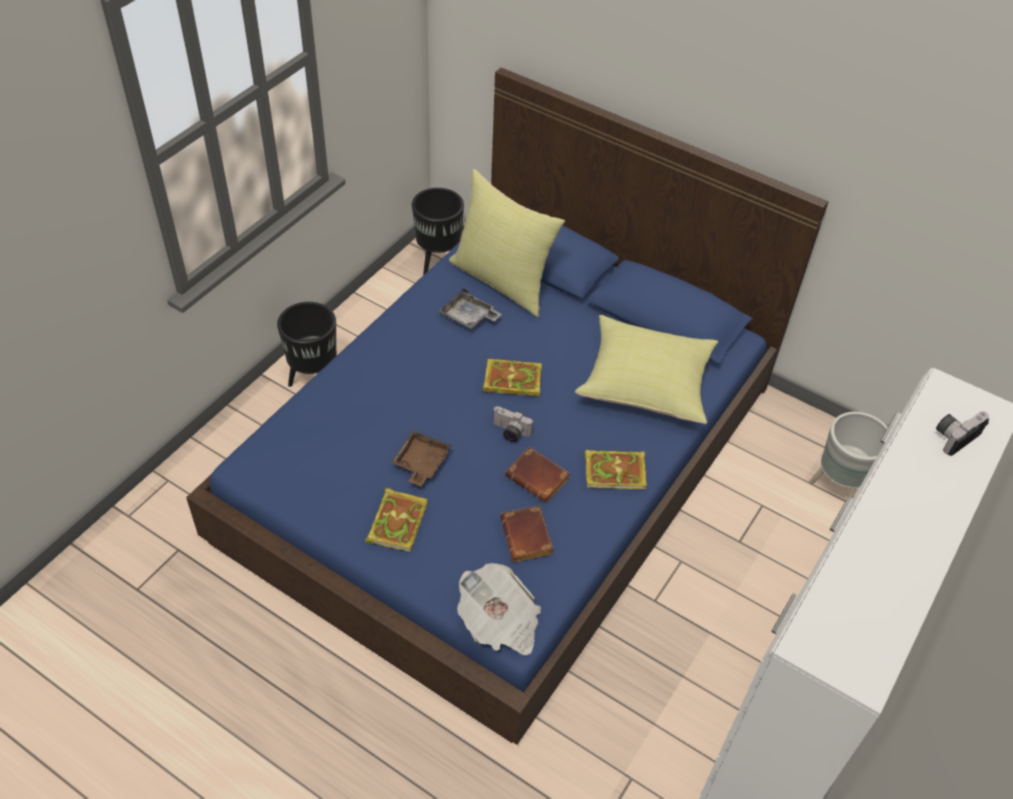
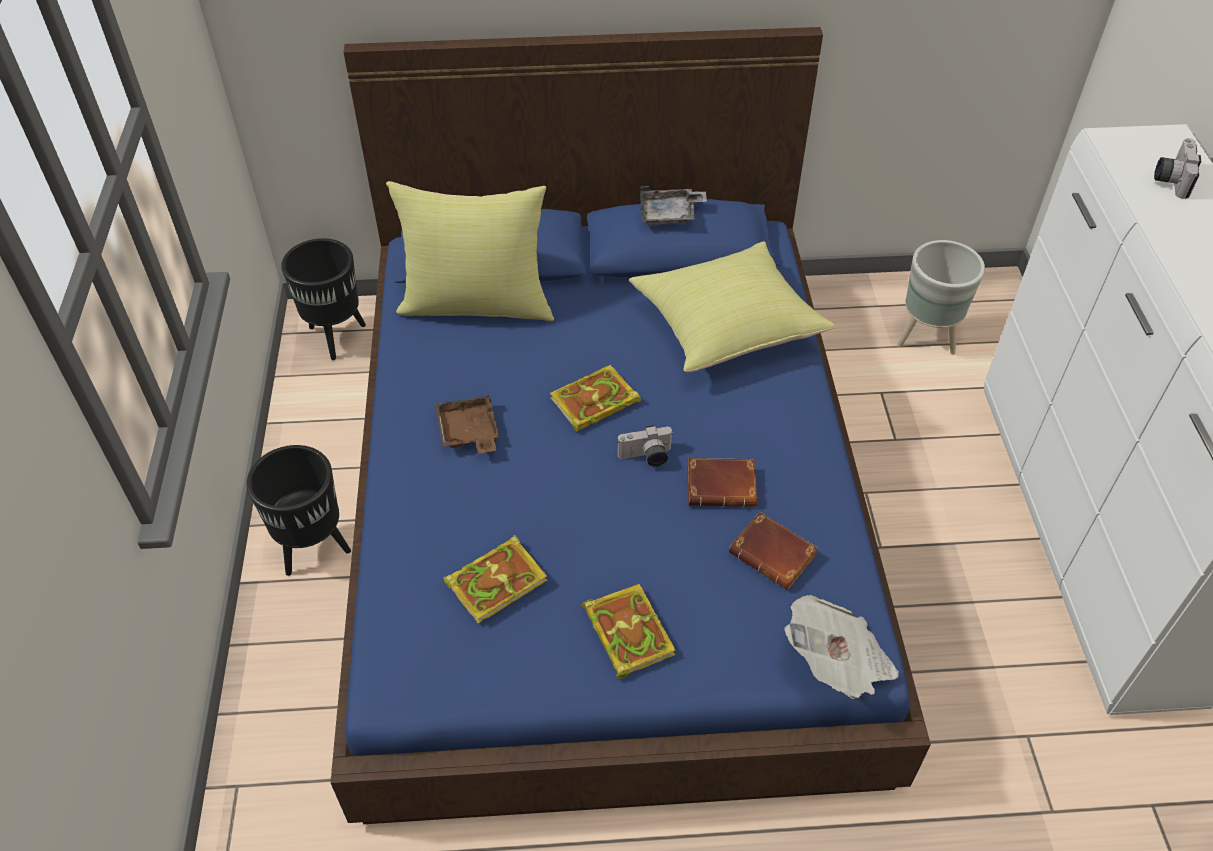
camera: 35 degrees left, 0 degrees up
brown tray [391,430,452,487] -> brown tray moved to [435,393,499,454]
grey tray [439,288,502,329] -> grey tray moved to [640,186,707,225]
book [585,449,647,489] -> book moved to [443,535,548,623]

